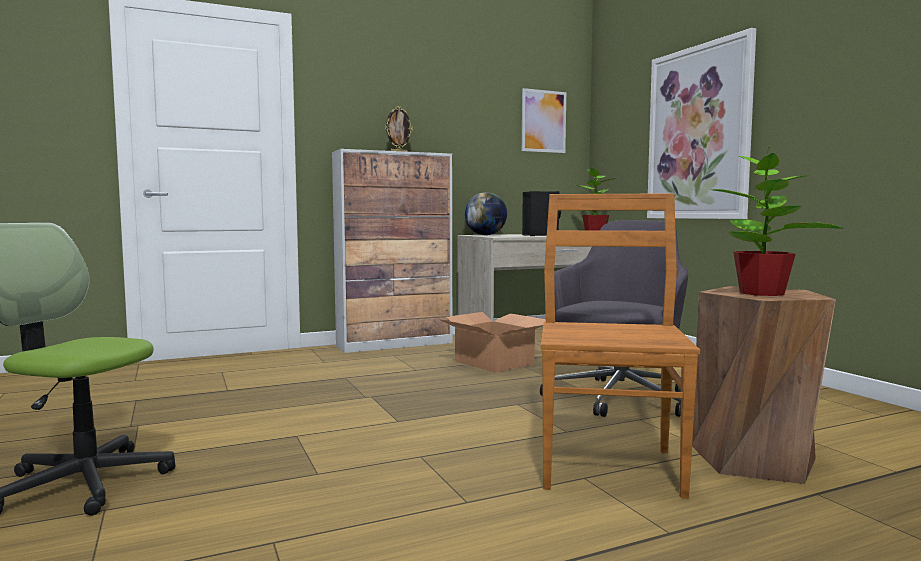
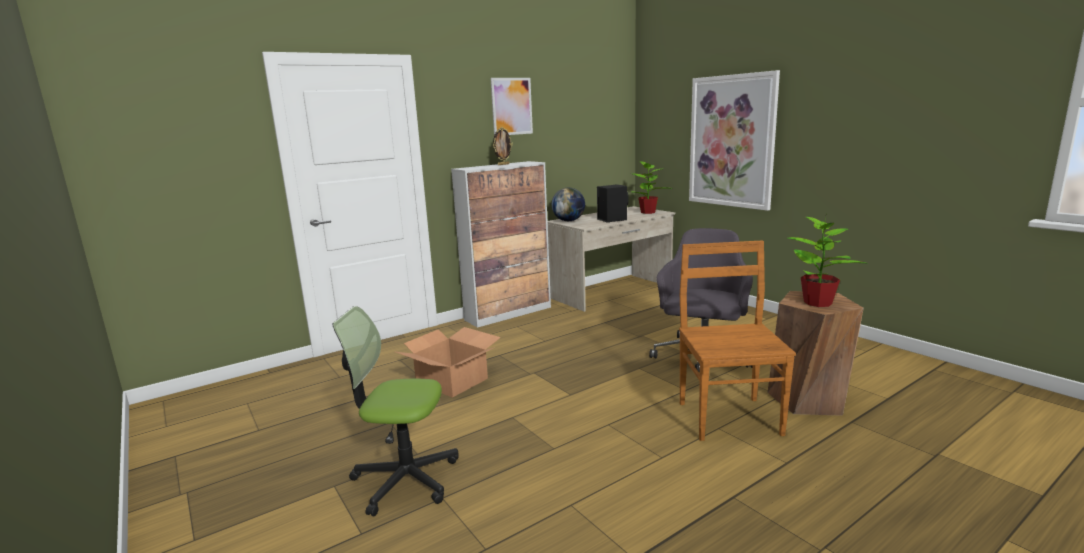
camera: 10 degrees left, 10 degrees up
cardboard box [438,312,546,373] -> cardboard box moved to [396,327,501,398]
picture [522,88,566,153] -> picture moved to [490,78,533,135]

